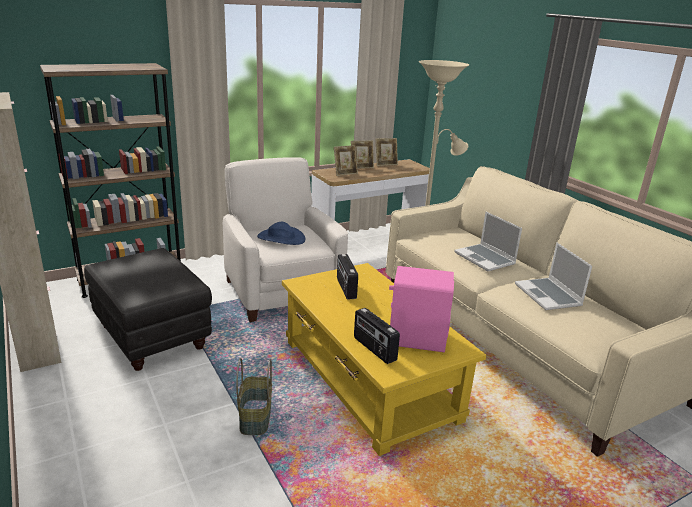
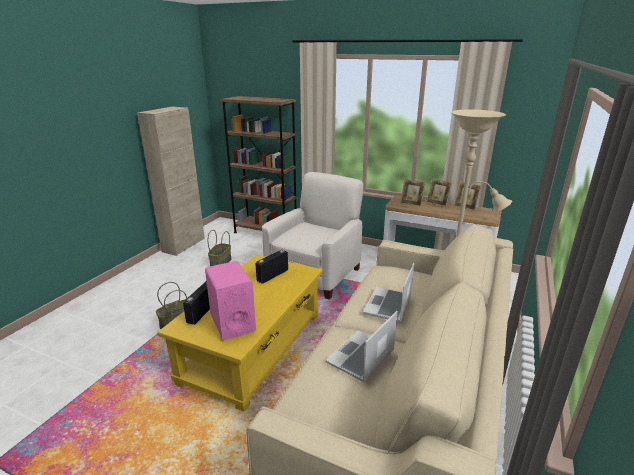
camera: 55 degrees right, 0 degrees up
black ottoman [84,248,212,371] -> basket [208,230,232,266]
blue hat [257,222,305,245] -> none

